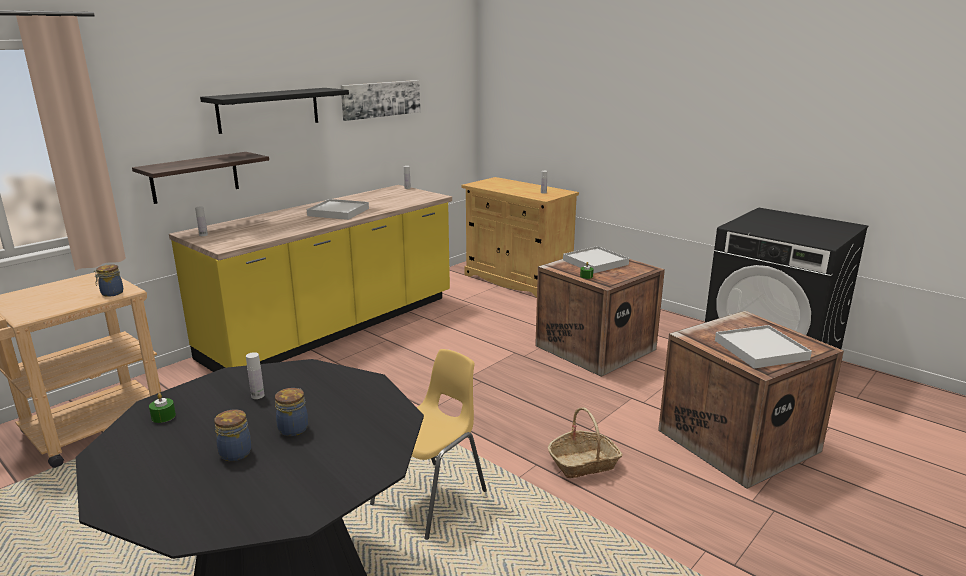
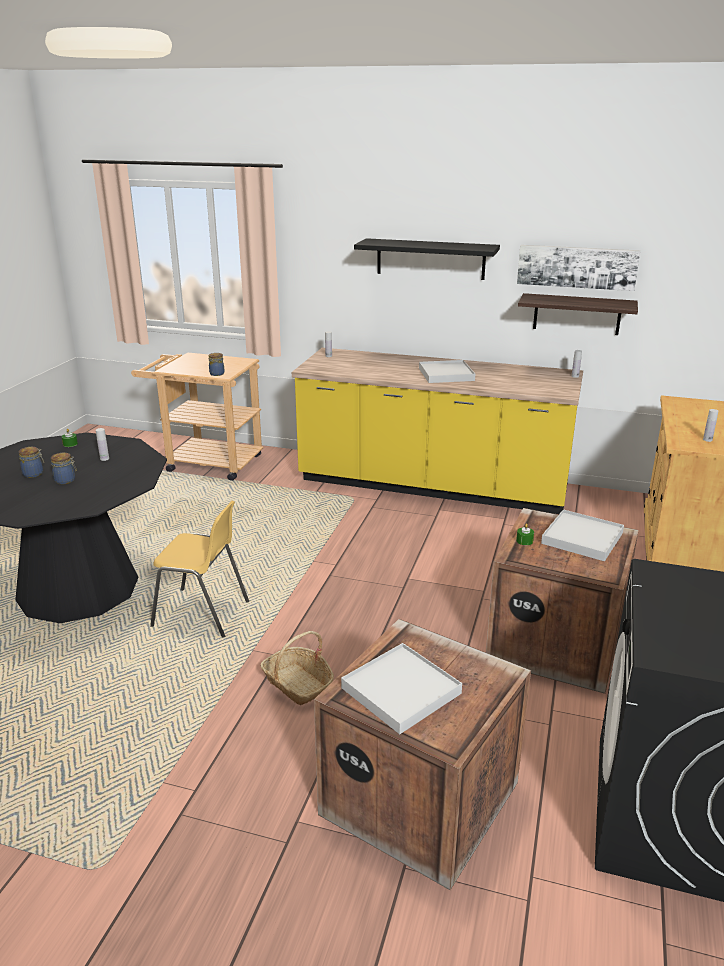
camera: 65 degrees right, 5 degrees up
shelf [132,152,269,204] -> shelf moved to [518,293,638,335]

